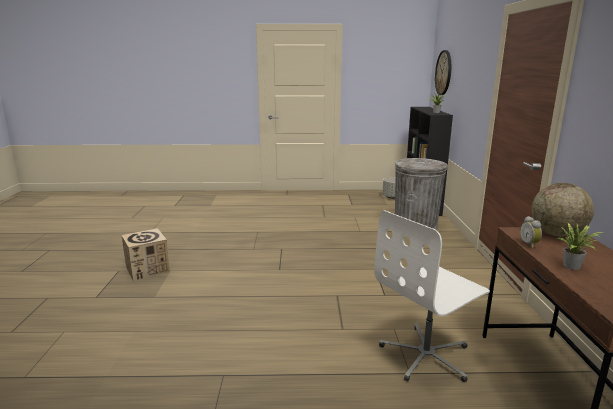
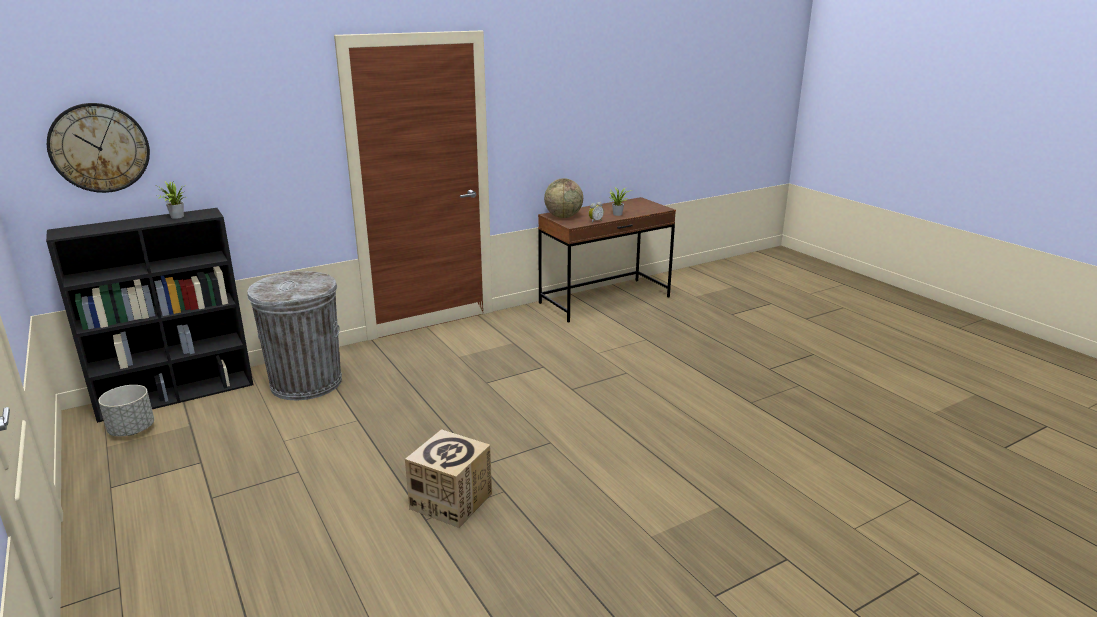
camera: 120 degrees left, 5 degrees up
cardboard box [122,228,170,281] -> cardboard box moved to [405,429,492,528]
white office chair [374,210,490,382] -> none

